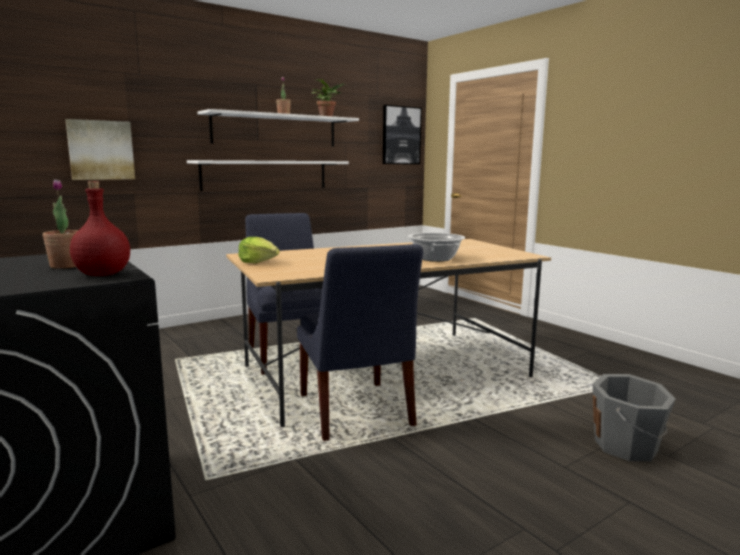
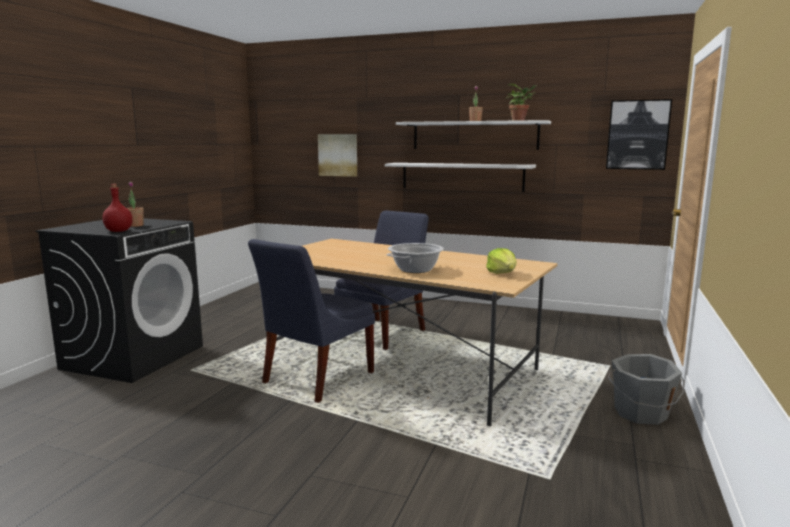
camera: 55 degrees right, 0 degrees up
lettuce [238,237,280,263] -> lettuce moved to [486,248,517,274]
grey bucket [593,374,676,461] -> grey bucket moved to [608,354,684,425]

